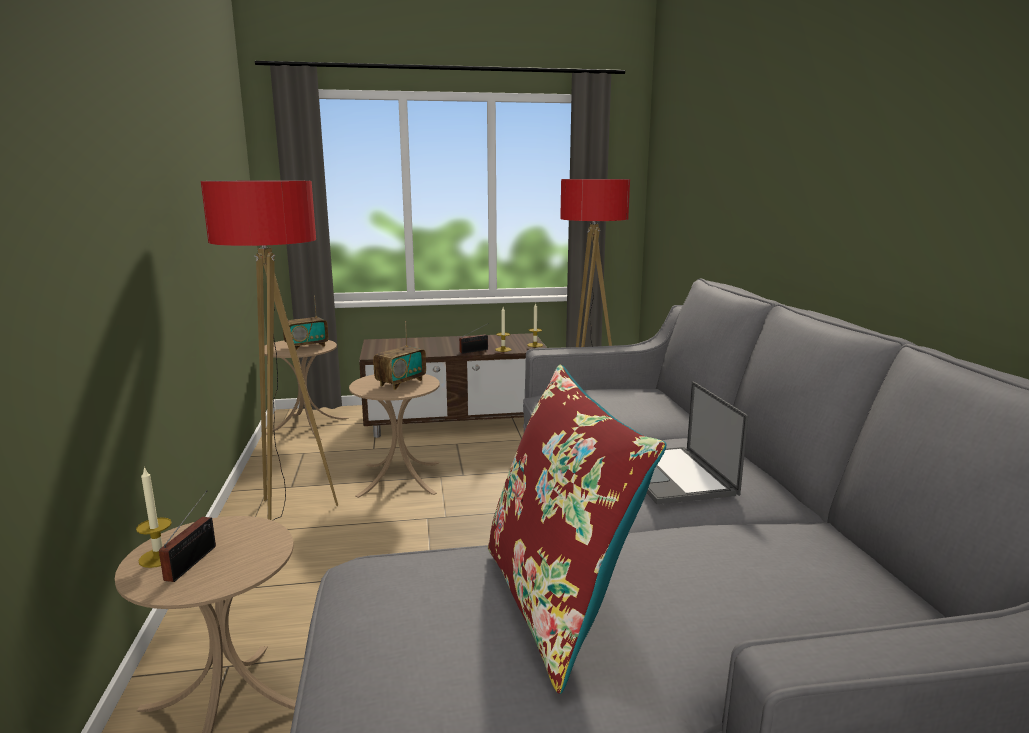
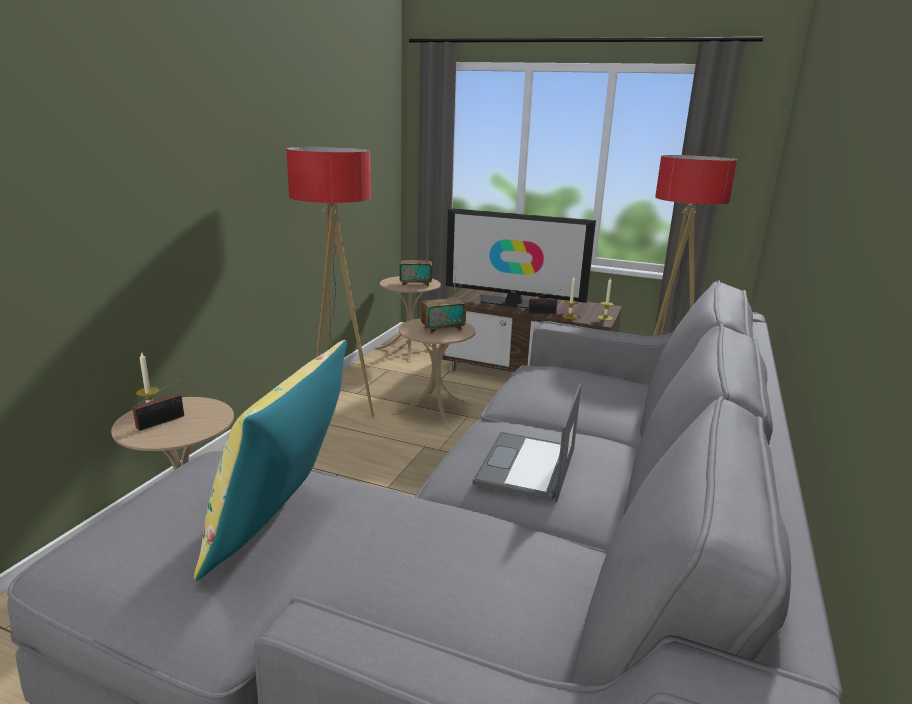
camera: 30 degrees right, 5 degrees up
red pillow [488,365,666,694] -> yellow pillow [194,340,347,581]
none -> television [446,208,596,309]

